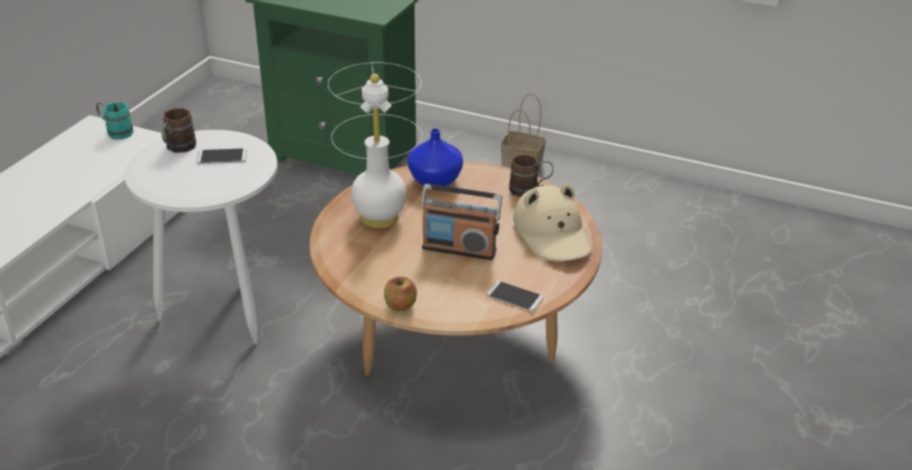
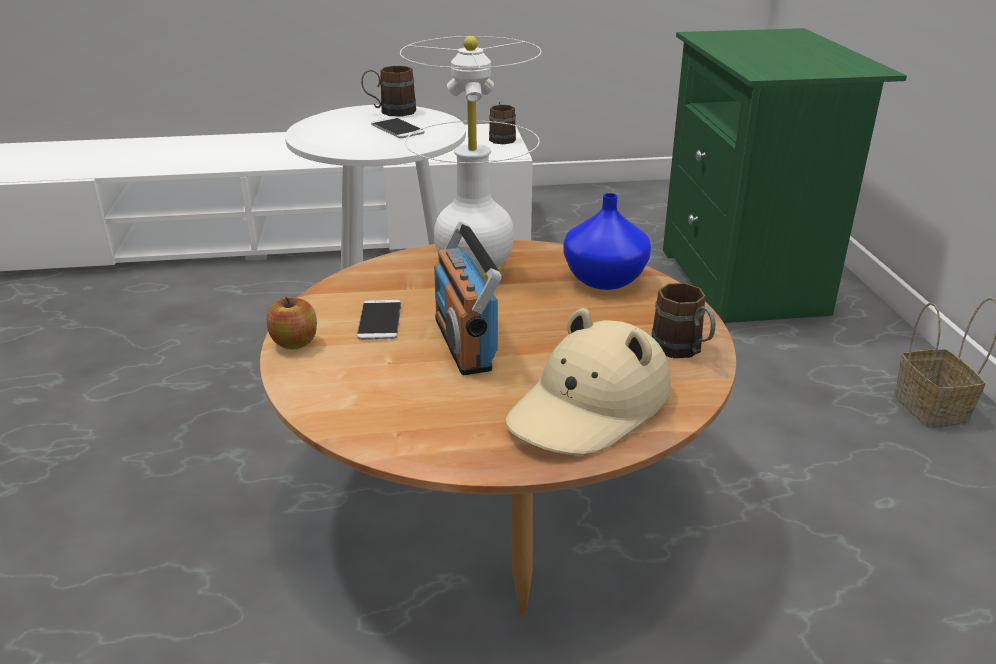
camera: 60 degrees right, 5 degrees down
turquoise mug [96,102,134,140] -> brown mug [489,101,516,144]
phone [487,281,543,311] -> phone moved to [357,300,401,340]

